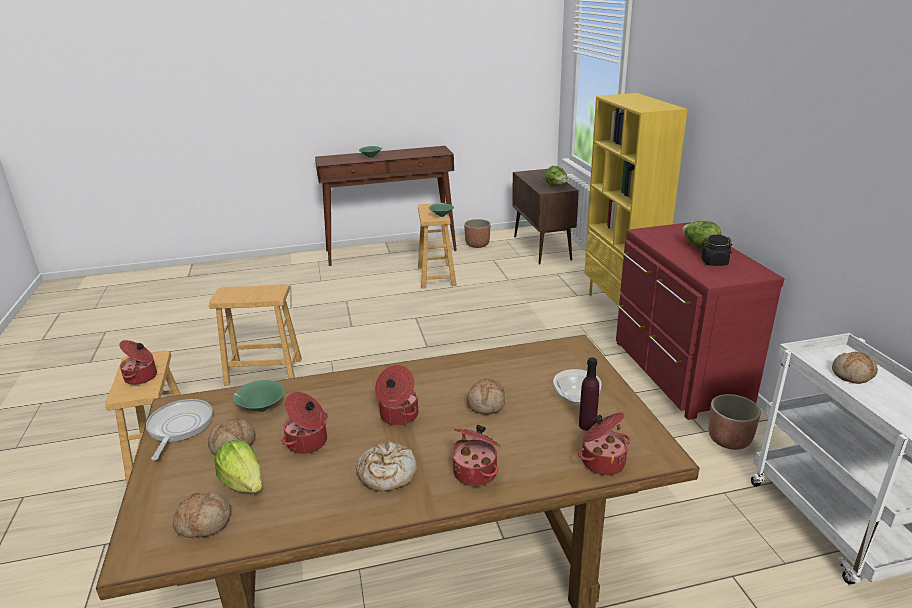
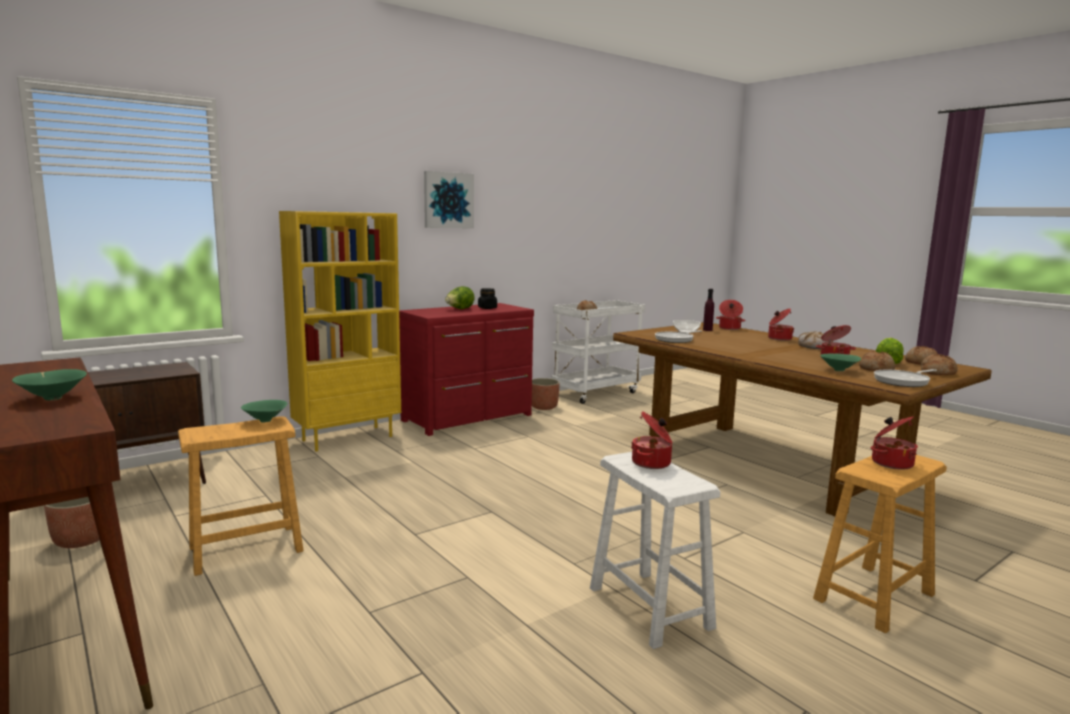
camera: 115 degrees left, 15 degrees down
brown stool [209,284,302,386] -> white stool [590,452,720,649]
cooking pot [375,365,418,426] -> cooking pot moved to [631,411,672,469]
bread [467,378,505,415] -> bread moved to [921,354,958,375]
lettuce [545,166,567,186] -> none
none -> picture [424,171,474,228]
none -> frying pan [655,330,702,343]

